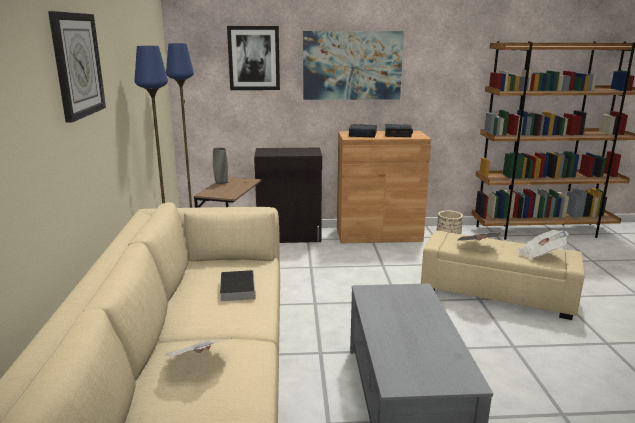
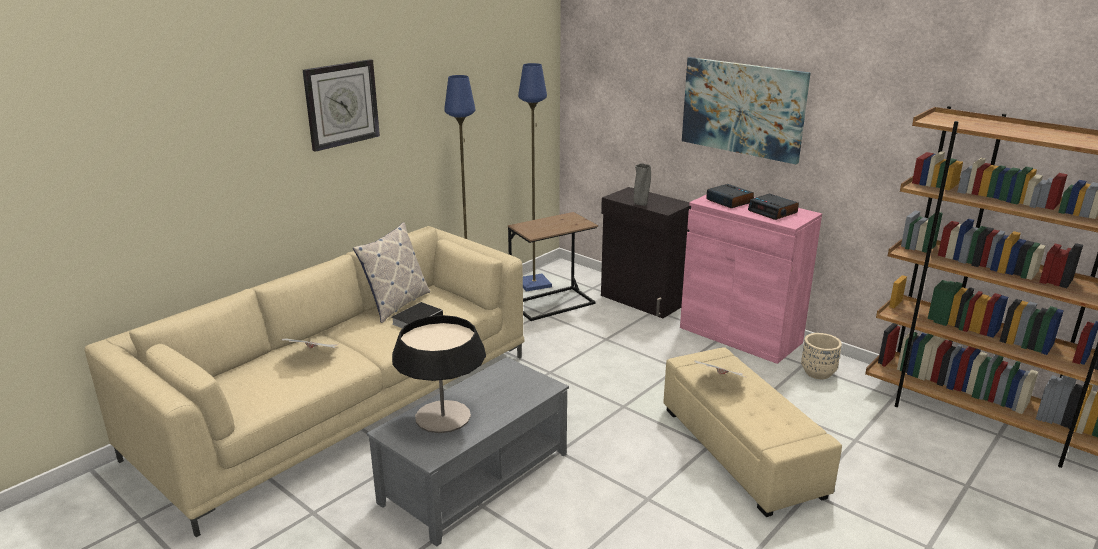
camera: 45 degrees right, 5 degrees up
grey vase [213,148,228,184] -> grey vase moved to [634,163,651,206]
picture [227,26,280,90] -> none
brown cabinet [337,131,431,243] -> pink cabinet [680,194,822,364]
newspaper [516,230,569,259] -> none
none -> pillow [353,222,430,323]
none -> table lamp [392,315,486,433]

